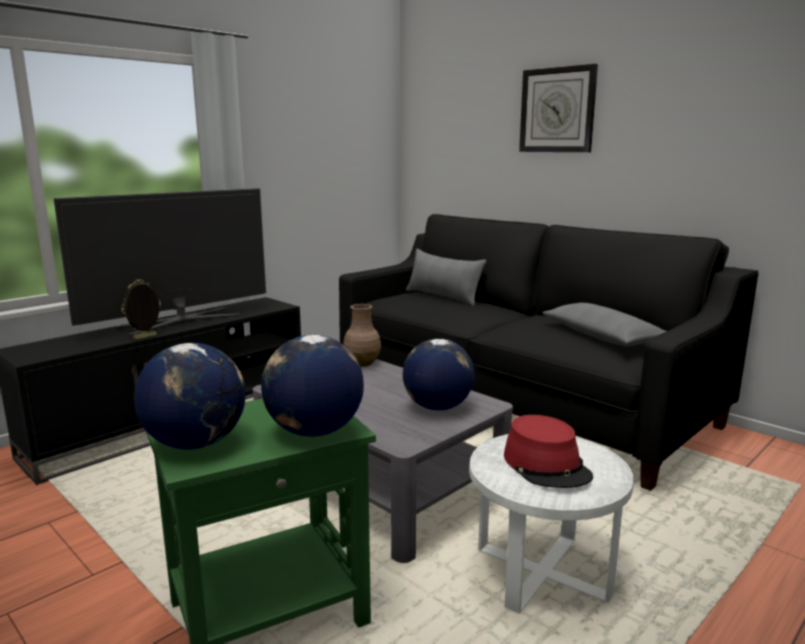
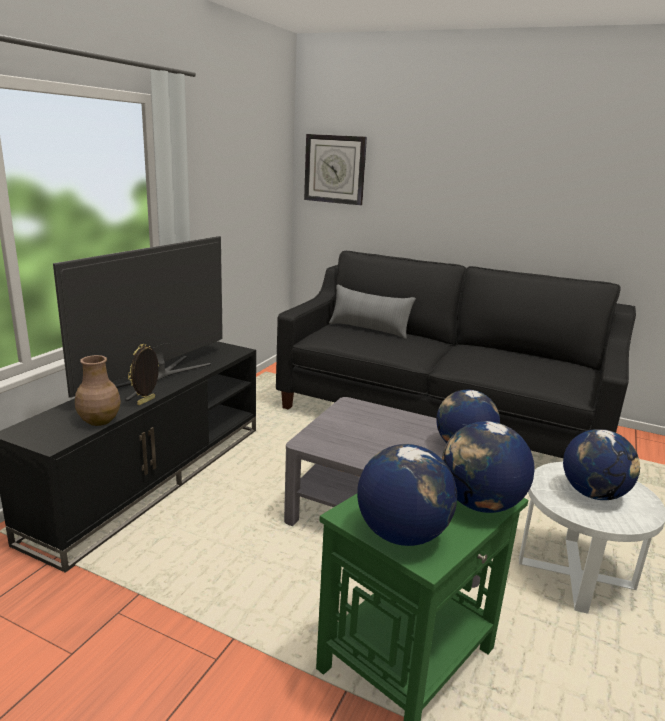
camera: 20 degrees left, 5 degrees up
brown vase [343,304,381,366] -> brown vase moved to [75,355,121,426]
red hat [504,415,593,488] -> globe [563,429,640,500]
wall clock [519,64,598,152] -> wall clock moved to [304,134,367,205]
grey pillow [542,303,666,347] -> none

